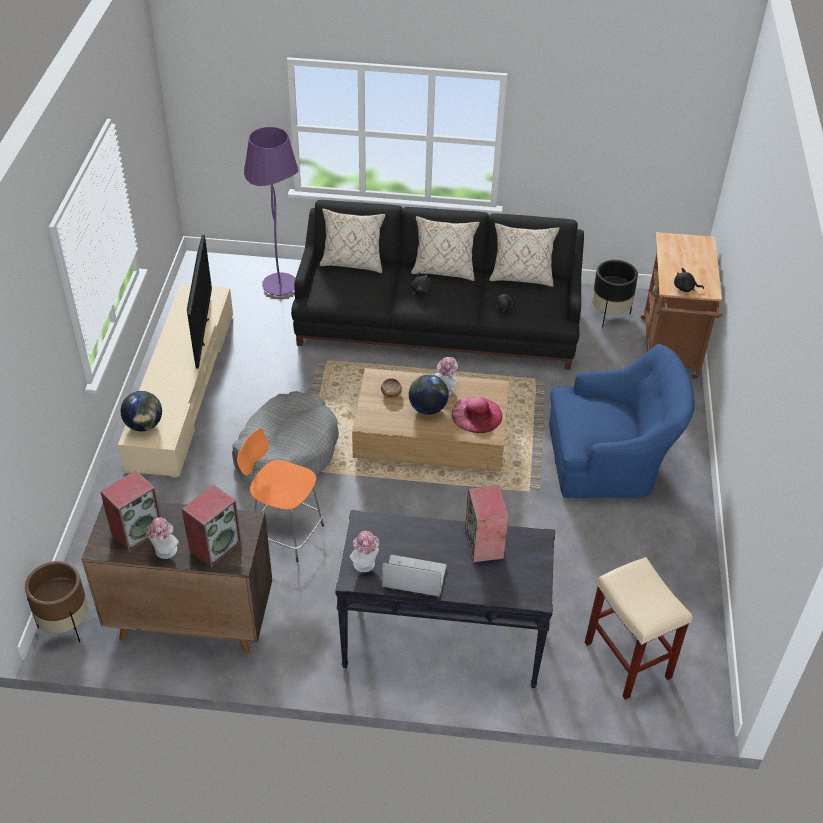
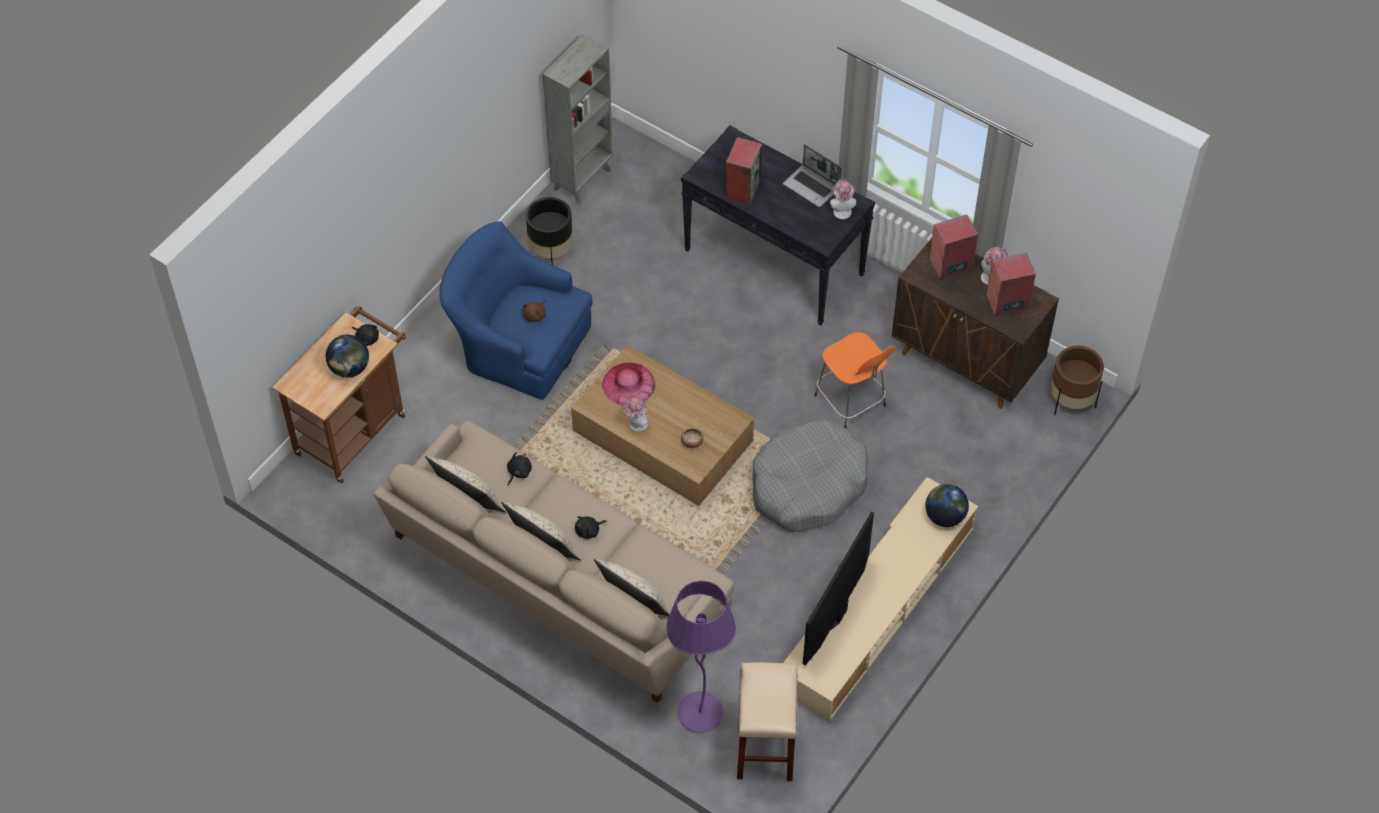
camera: 150 degrees left, 10 degrees up
black sofa [291,200,584,370] -> beige sofa [374,420,734,703]
globe [409,374,449,415] -> globe moved to [326,335,369,378]
beige stool [585,557,692,700] -> beige stool moved to [737,662,798,781]
black planter [592,260,638,327] -> black planter moved to [526,197,573,265]
none -> brown plush toy [522,300,546,322]
none -> grey bookcase [543,34,613,204]

